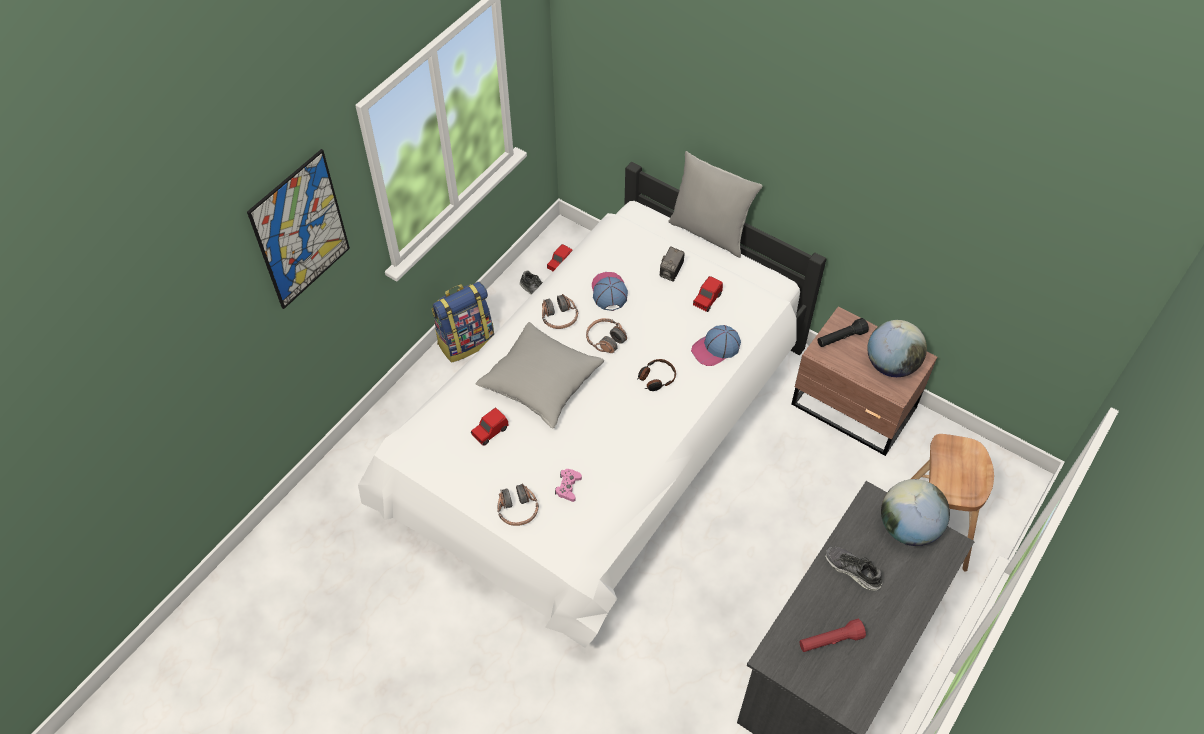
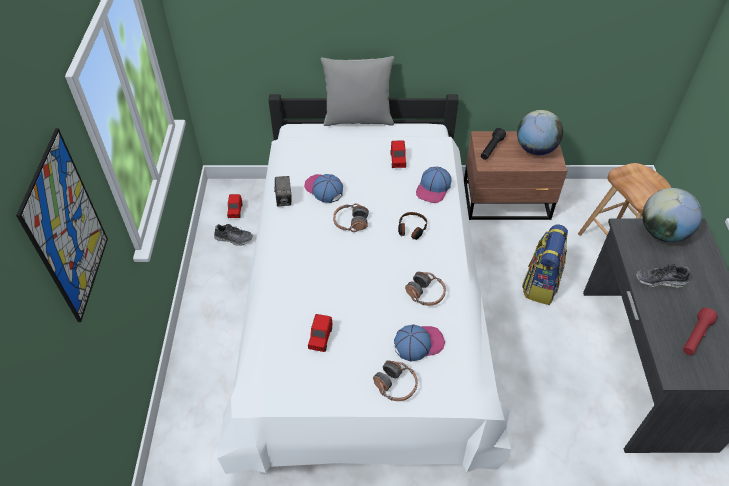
camera: 35 degrees left, 5 degrees down
backpack [432,281,494,363] -> backpack moved to [522,224,568,305]
grey pillow [476,322,604,429] -> none
headphones [542,294,578,329] -> headphones moved to [405,272,446,306]
pink game controller [555,469,582,502] -> cap [394,324,445,362]
camera [660,246,685,282] -> camera moved to [274,176,292,206]

